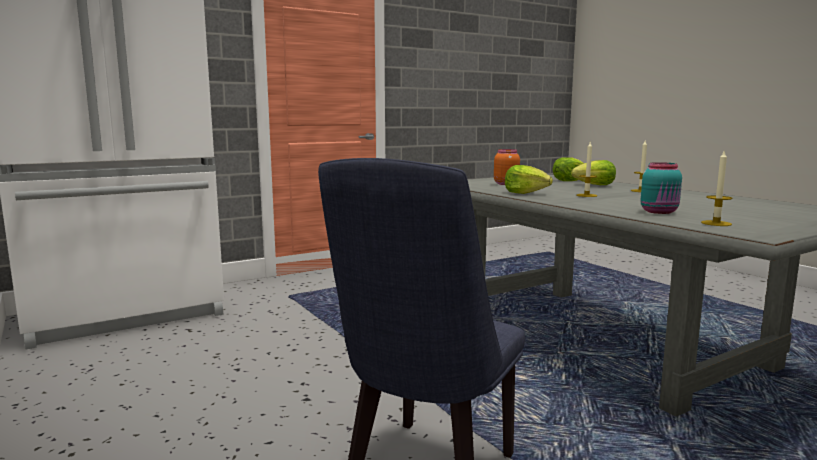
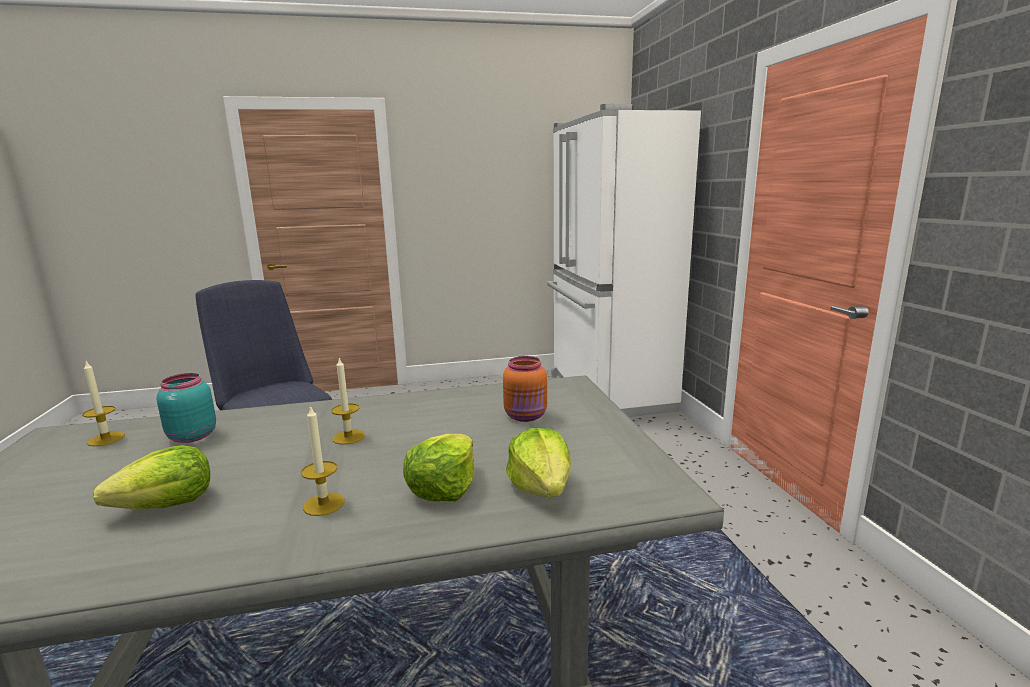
camera: 110 degrees right, 5 degrees up
lettuce [505,165,553,194] -> lettuce moved to [93,445,210,509]

